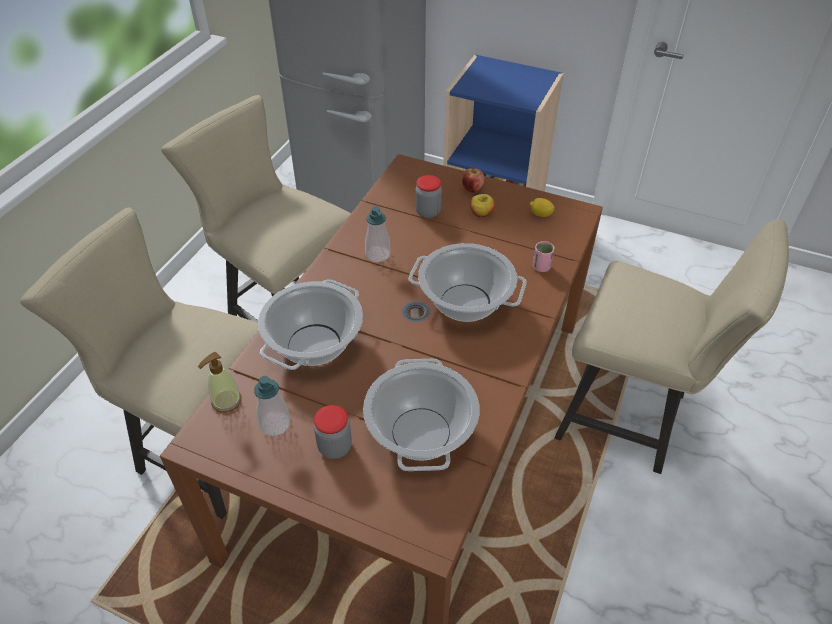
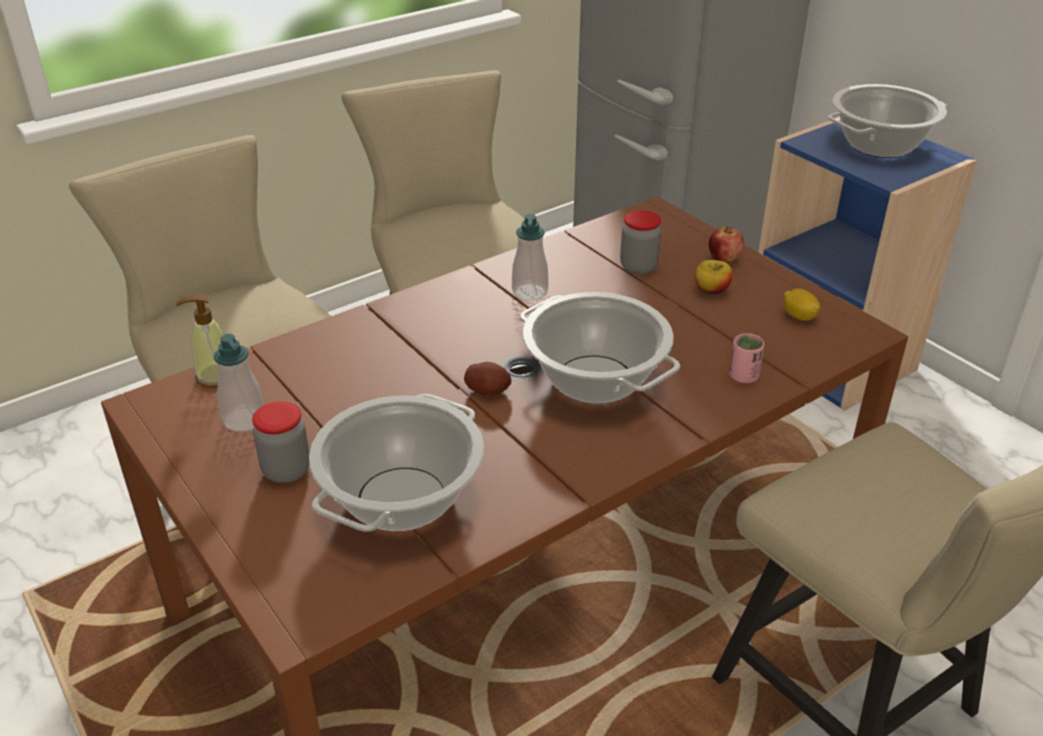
camera: 30 degrees right, 10 degrees down
cooking pot [258,279,363,370] -> cooking pot moved to [827,84,947,158]
none -> potato [464,362,511,396]

